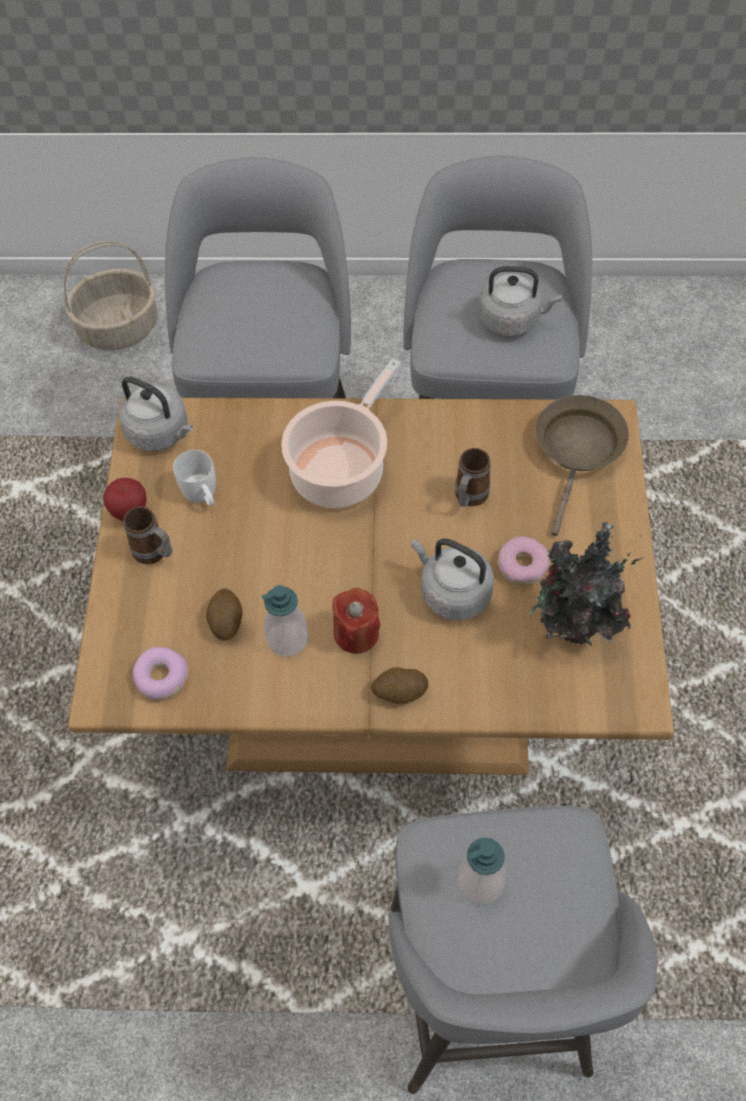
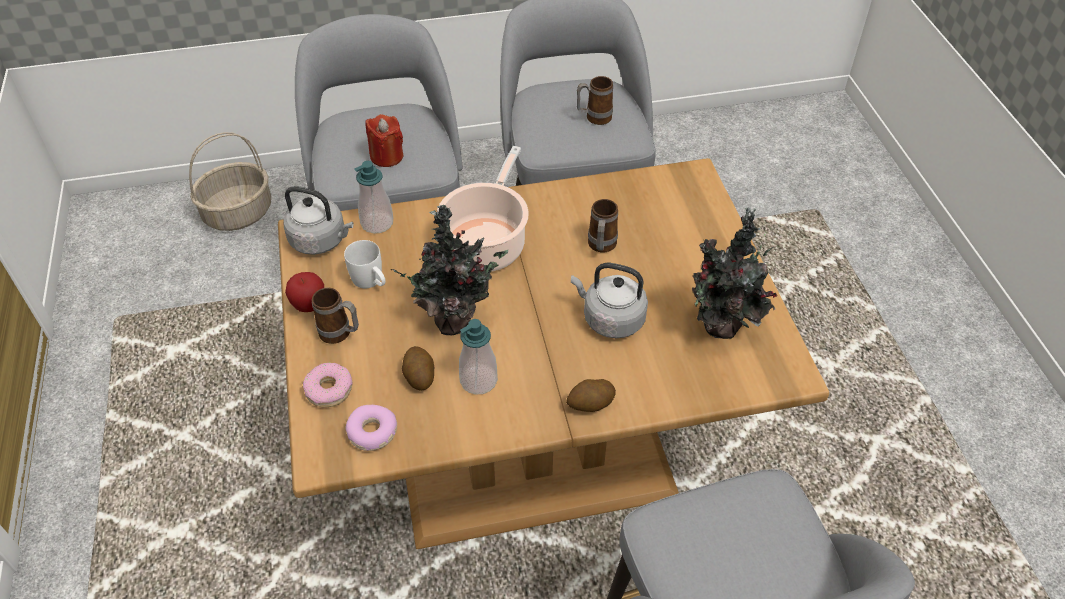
camera: 15 degrees left, 10 degrees down
red candle [332,588,381,654] -> red candle moved to [366,114,403,167]
soap dispenser [457,838,506,905] -> soap dispenser moved to [354,161,393,233]
grey kettle [479,266,562,336] -> mug [577,76,613,125]
donut [497,536,550,585] -> donut moved to [303,363,353,408]
brown frying pan [536,395,629,536] -> none
none -> potted plant [391,205,508,335]

